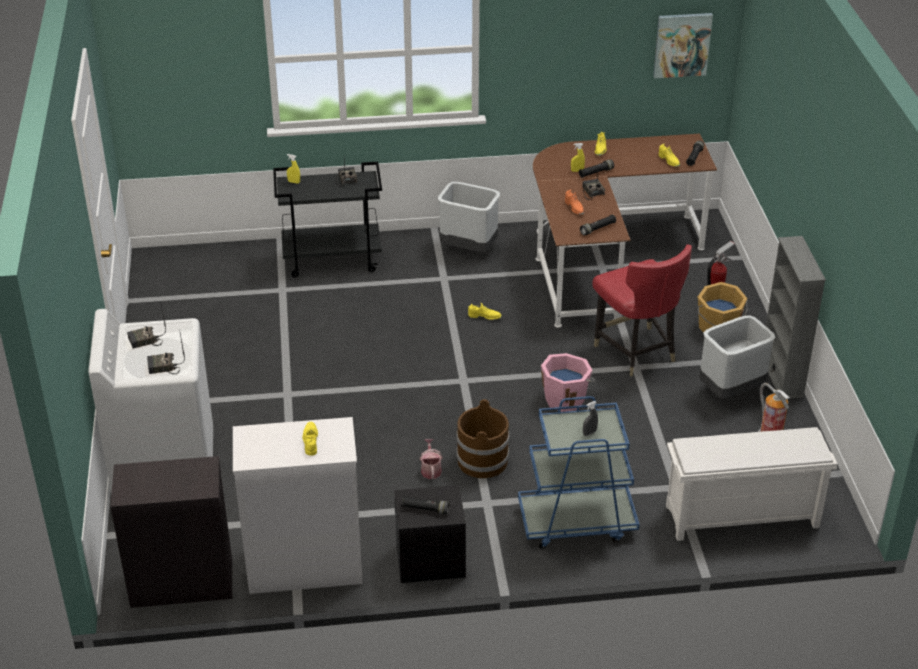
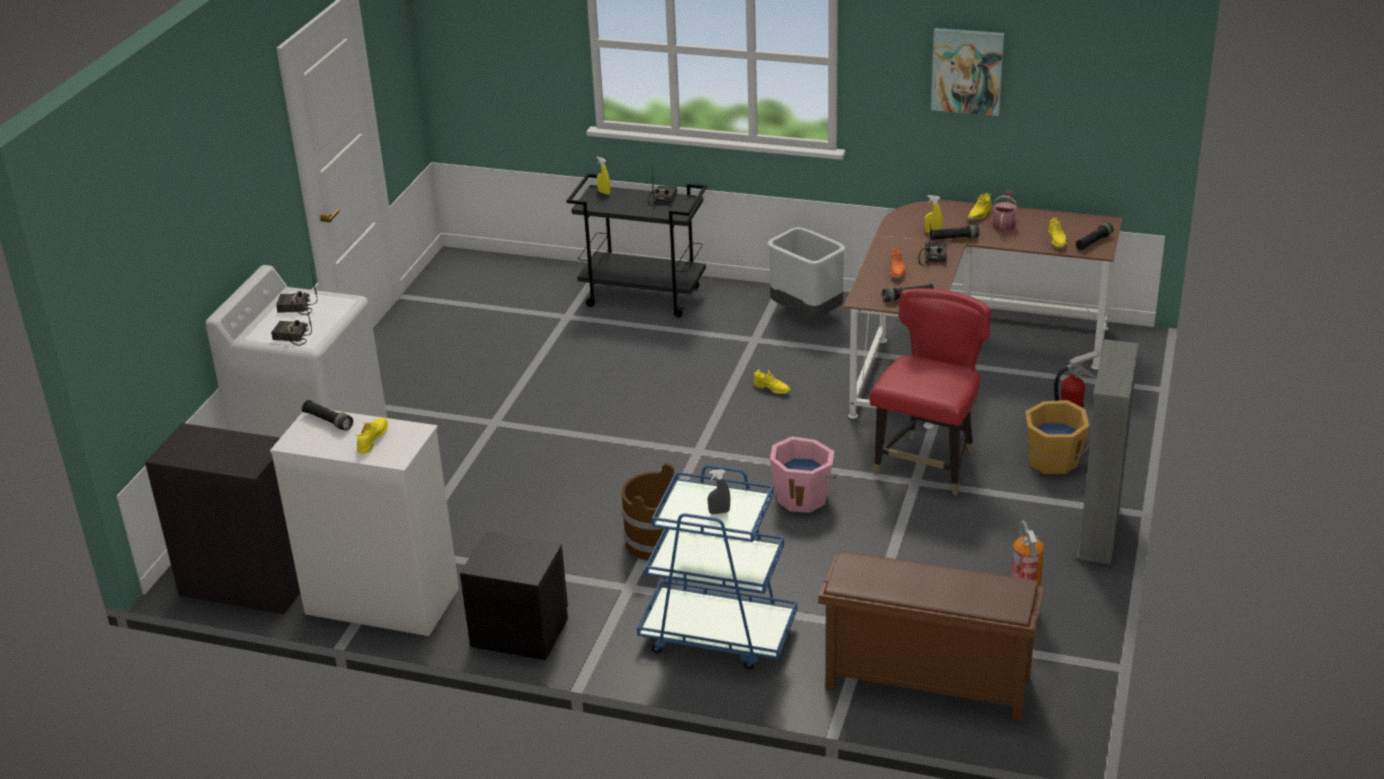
camera: 25 degrees right, 5 degrees down
black flashlight [401,496,449,514] -> black flashlight moved to [302,400,353,431]
watering can [420,439,443,479] -> watering can moved to [992,191,1018,231]
red chair [592,244,692,376] -> red chair turned 150 degrees counterclockwise [869,288,991,495]
picture [653,13,713,78] -> picture moved to [931,28,1005,116]
white shoe rack [666,427,837,541] -> brown shoe rack [818,551,1044,721]
grey trash can [699,315,775,398] -> none

